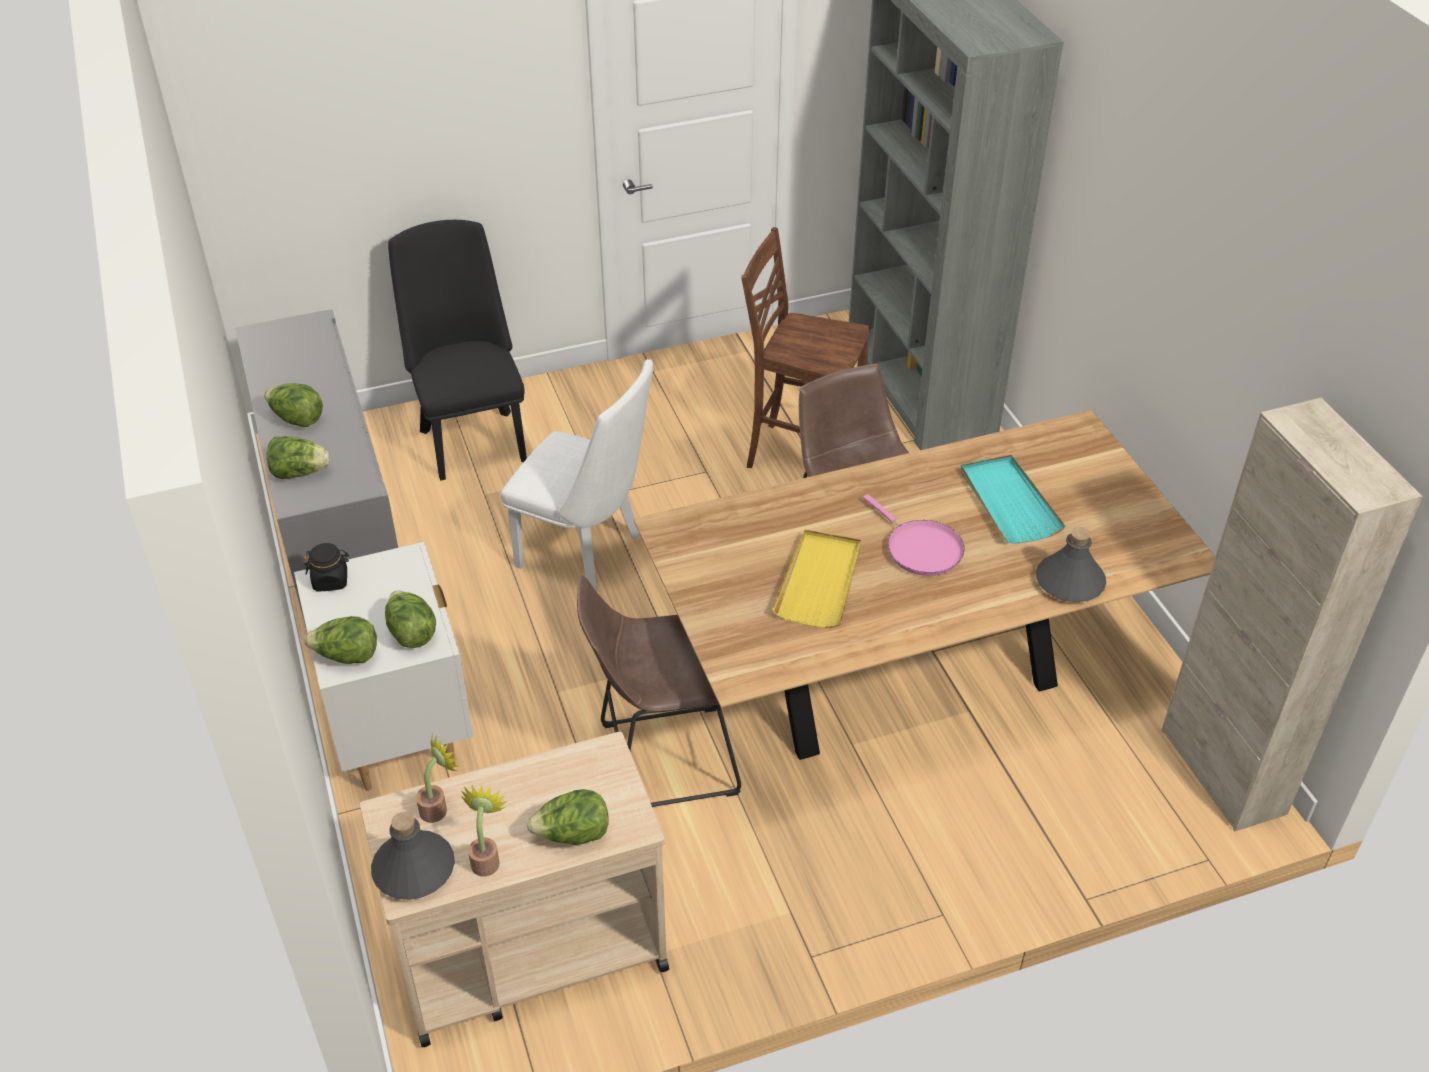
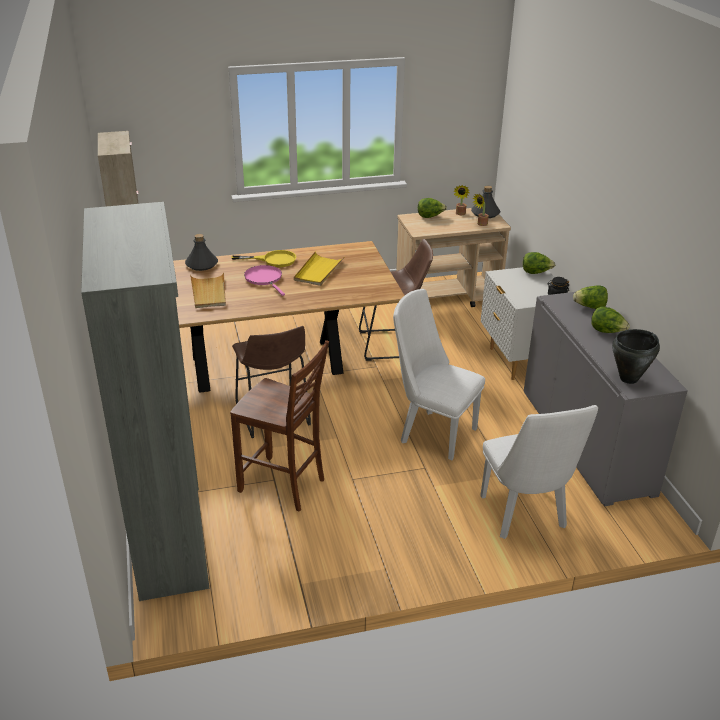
camera: 175 degrees left, 10 degrees down
lettuce [385,591,436,648] -> none
black chair [388,220,527,481] -> white chair [480,405,598,539]
turquoise tray [961,455,1066,544] -> beige tray [190,272,226,308]
none -> yellow frying pan [231,250,296,267]
none -> black cooking pot [612,329,660,384]

